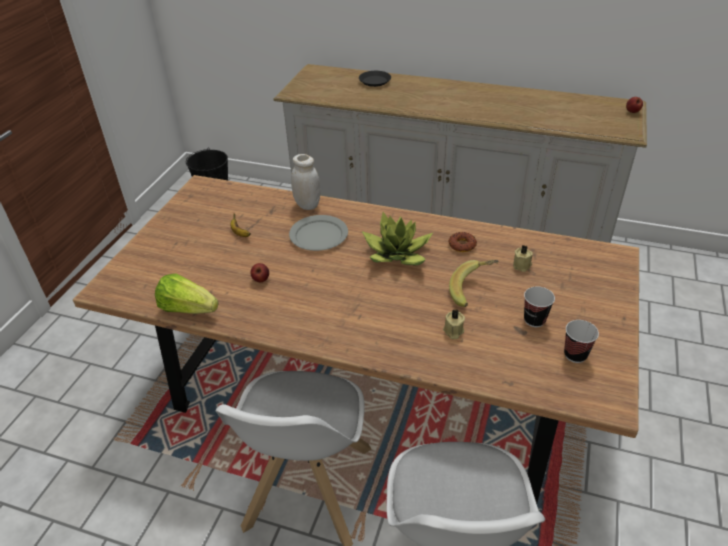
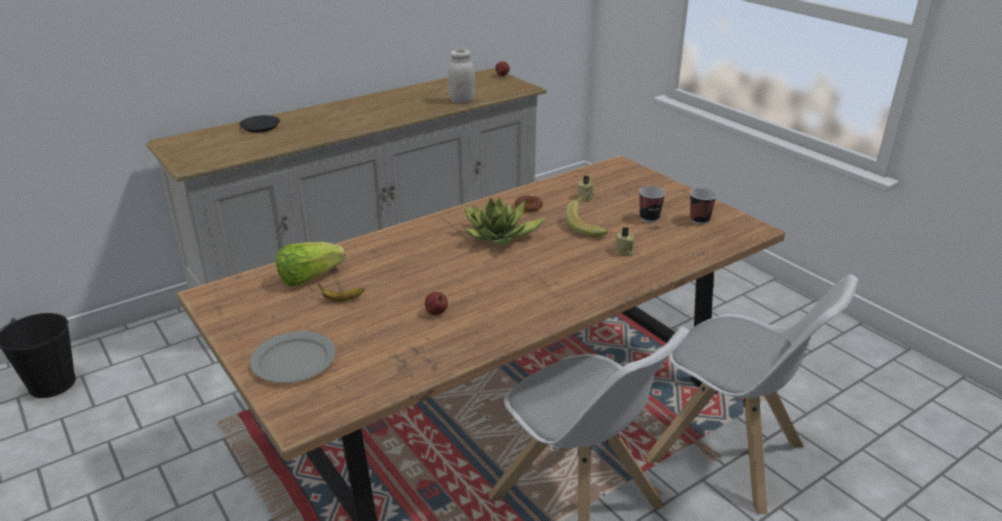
camera: 55 degrees left, 10 degrees down
lettuce [155,274,219,314] -> lettuce moved to [276,242,346,286]
grey plate [289,215,348,251] -> grey plate moved to [250,331,336,383]
white jar [291,154,320,210] -> white jar moved to [448,49,475,103]

